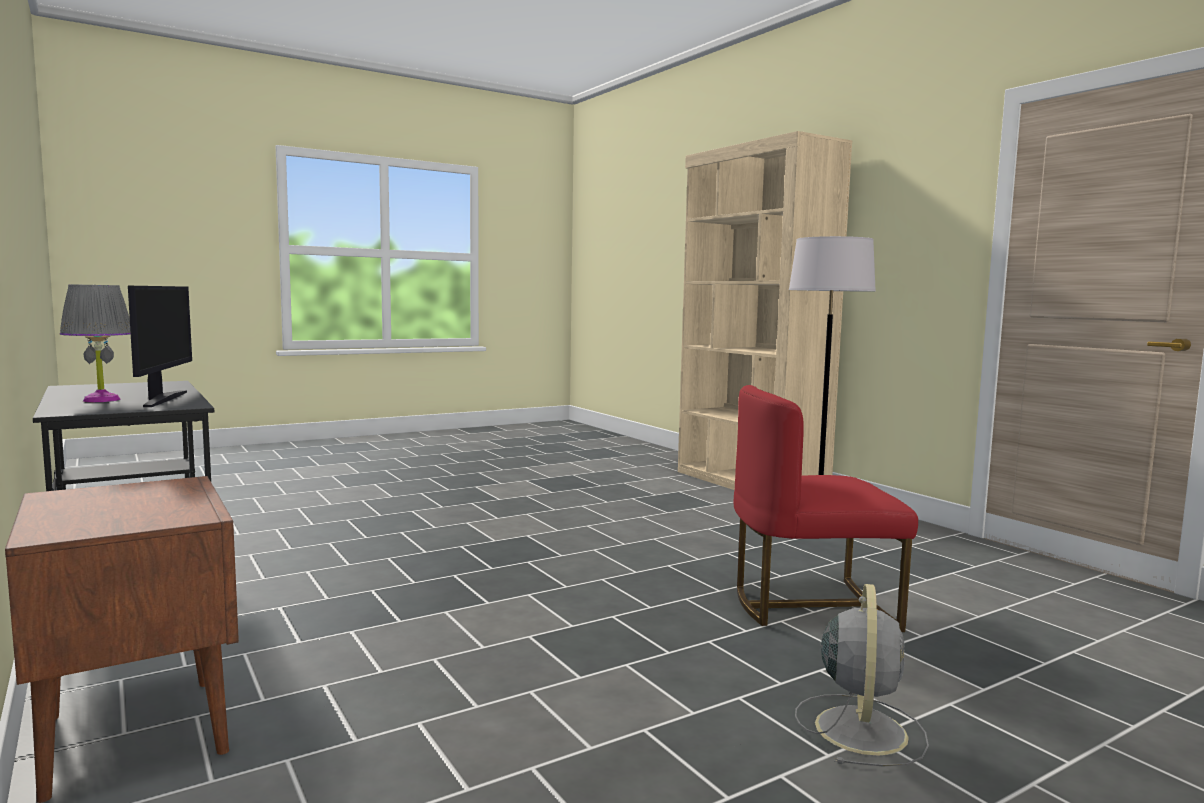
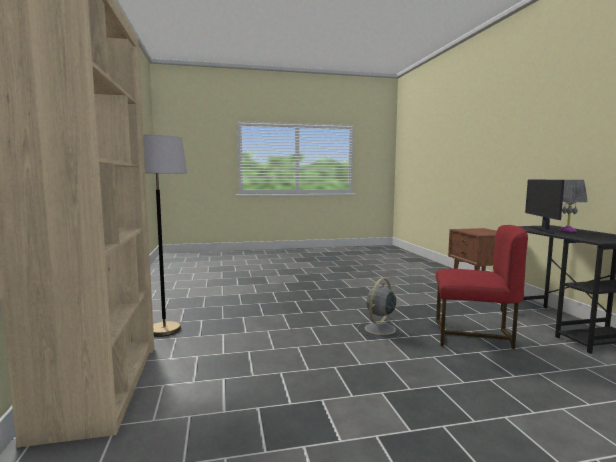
camera: 160 degrees left, 0 degrees up
red chair [734,385,918,632] -> red chair moved to [436,225,528,349]
grey fan [795,584,929,766] -> grey fan moved to [357,278,402,339]

